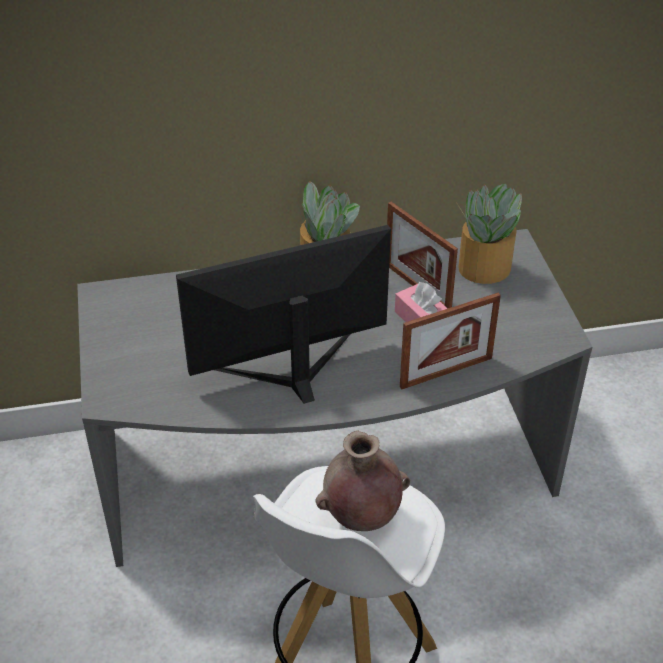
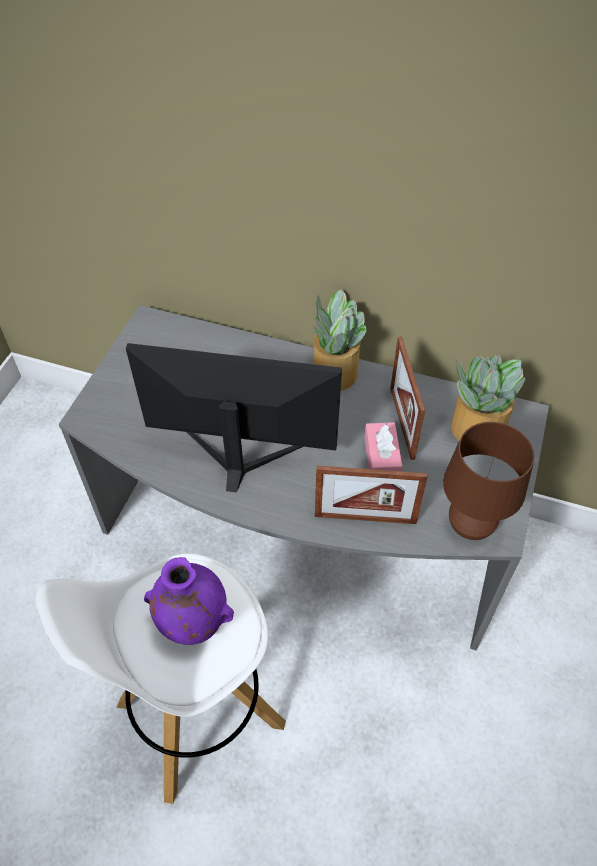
camera: 30 degrees right, 10 degrees up
brown vase [315,431,410,531] -> purple vase [144,557,234,645]
none -> brown table lamp [443,422,535,540]

